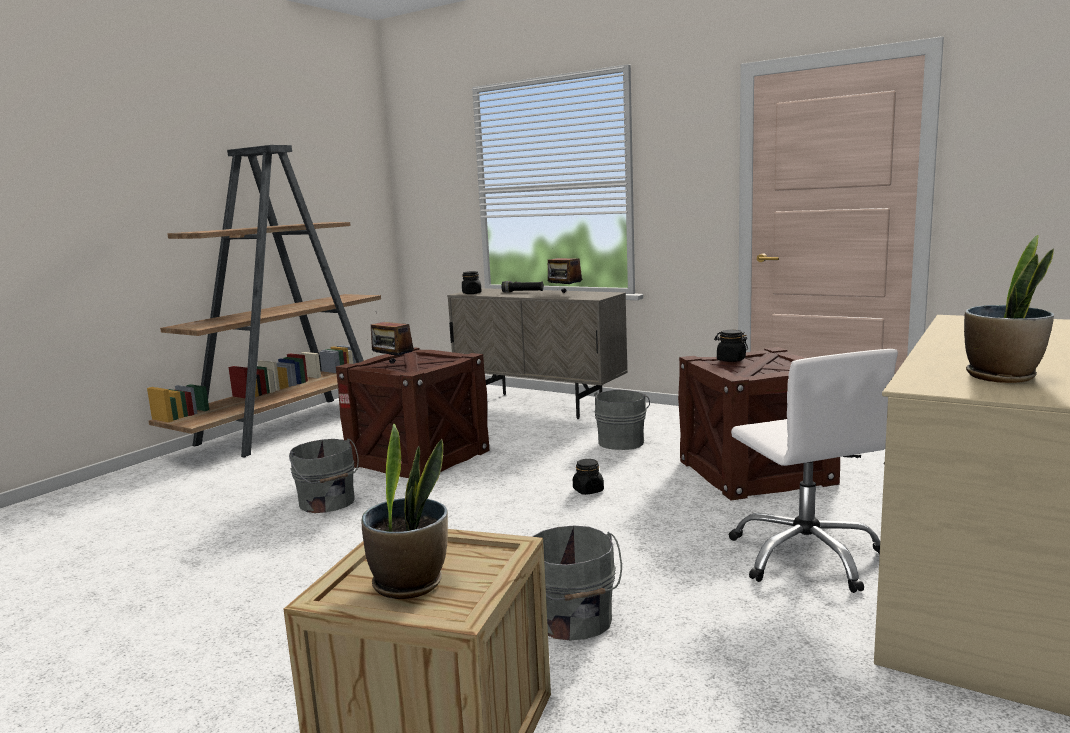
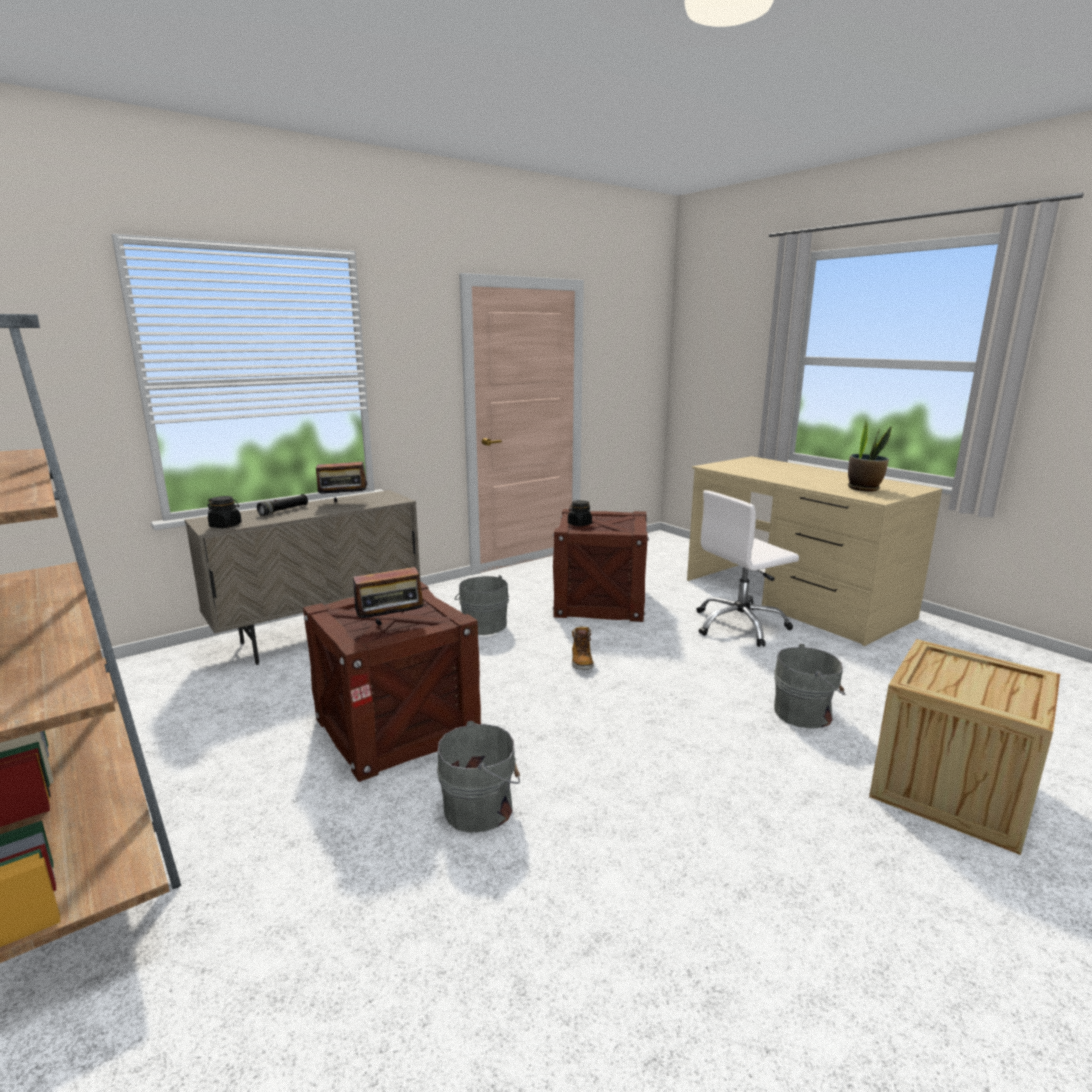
camera: 70 degrees left, 5 degrees up
potted plant [361,424,448,599] -> none
black jar [573,459,604,495] -> boot [572,626,594,670]
white office chair [729,349,898,593] -> white office chair turned 150 degrees clockwise [697,490,799,647]

